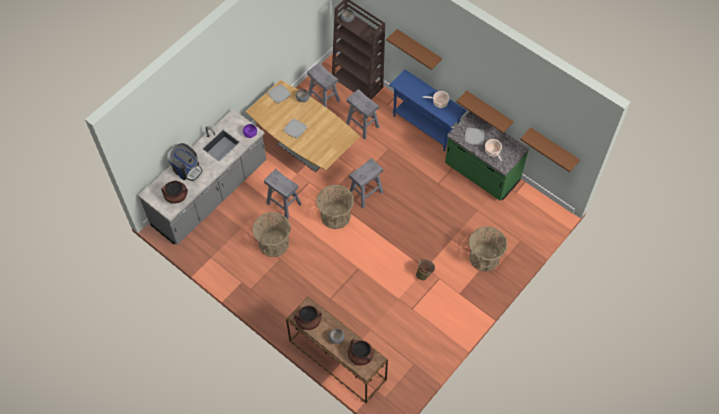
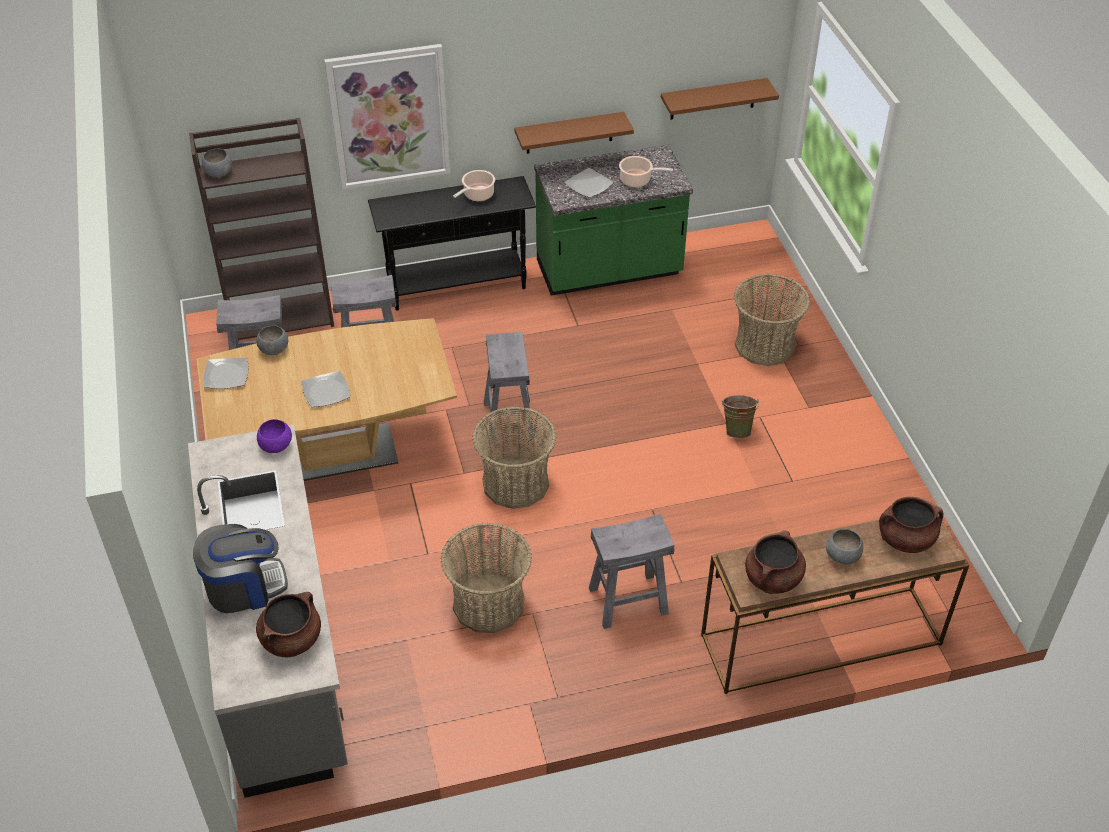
camera: 55 degrees left, 15 degrees down
grey stool [264,169,302,219] -> grey stool moved to [589,514,674,629]
brown shelf [386,29,442,70] -> picture [324,44,450,190]
blue console table [389,70,467,151] -> black console table [368,176,536,311]

